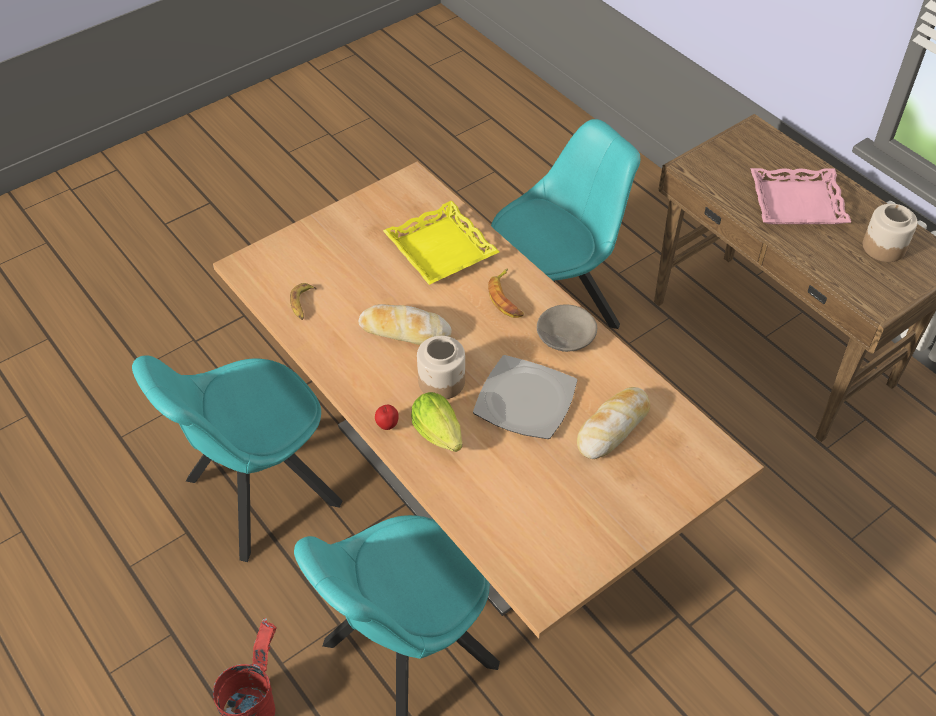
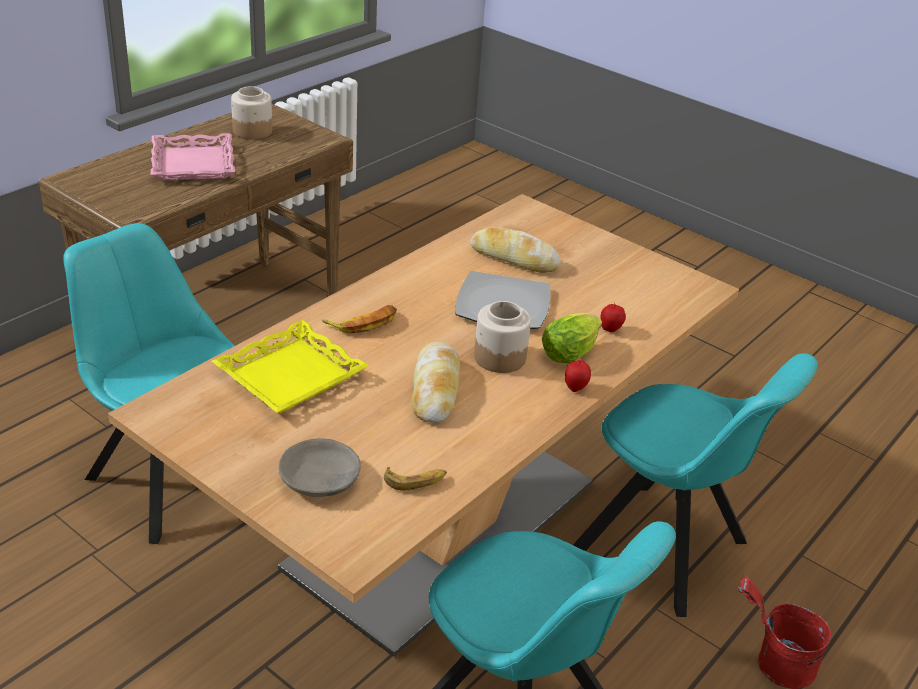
camera: 105 degrees left, 15 degrees down
grey bowl [537,304,597,352] -> grey bowl moved to [279,438,361,497]
none -> apple [600,303,626,333]

